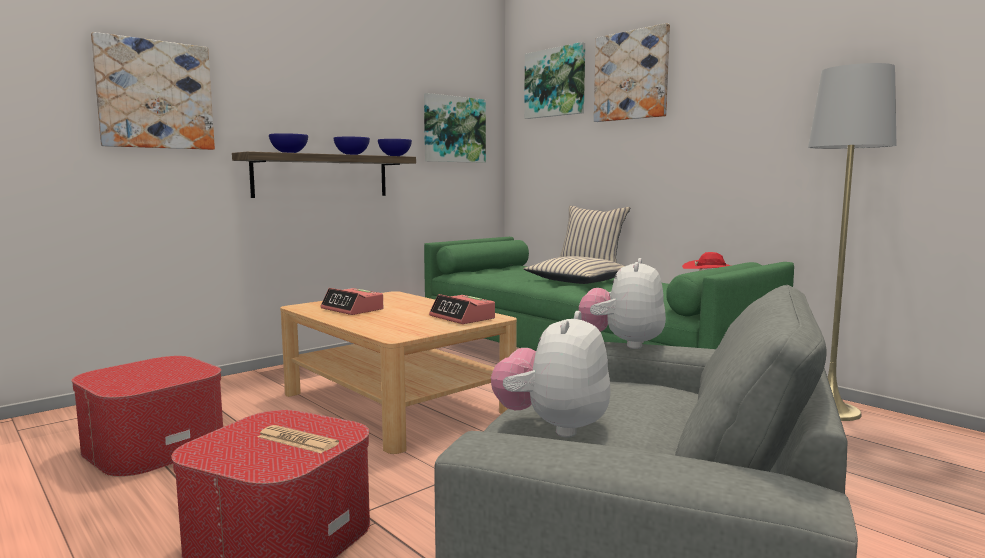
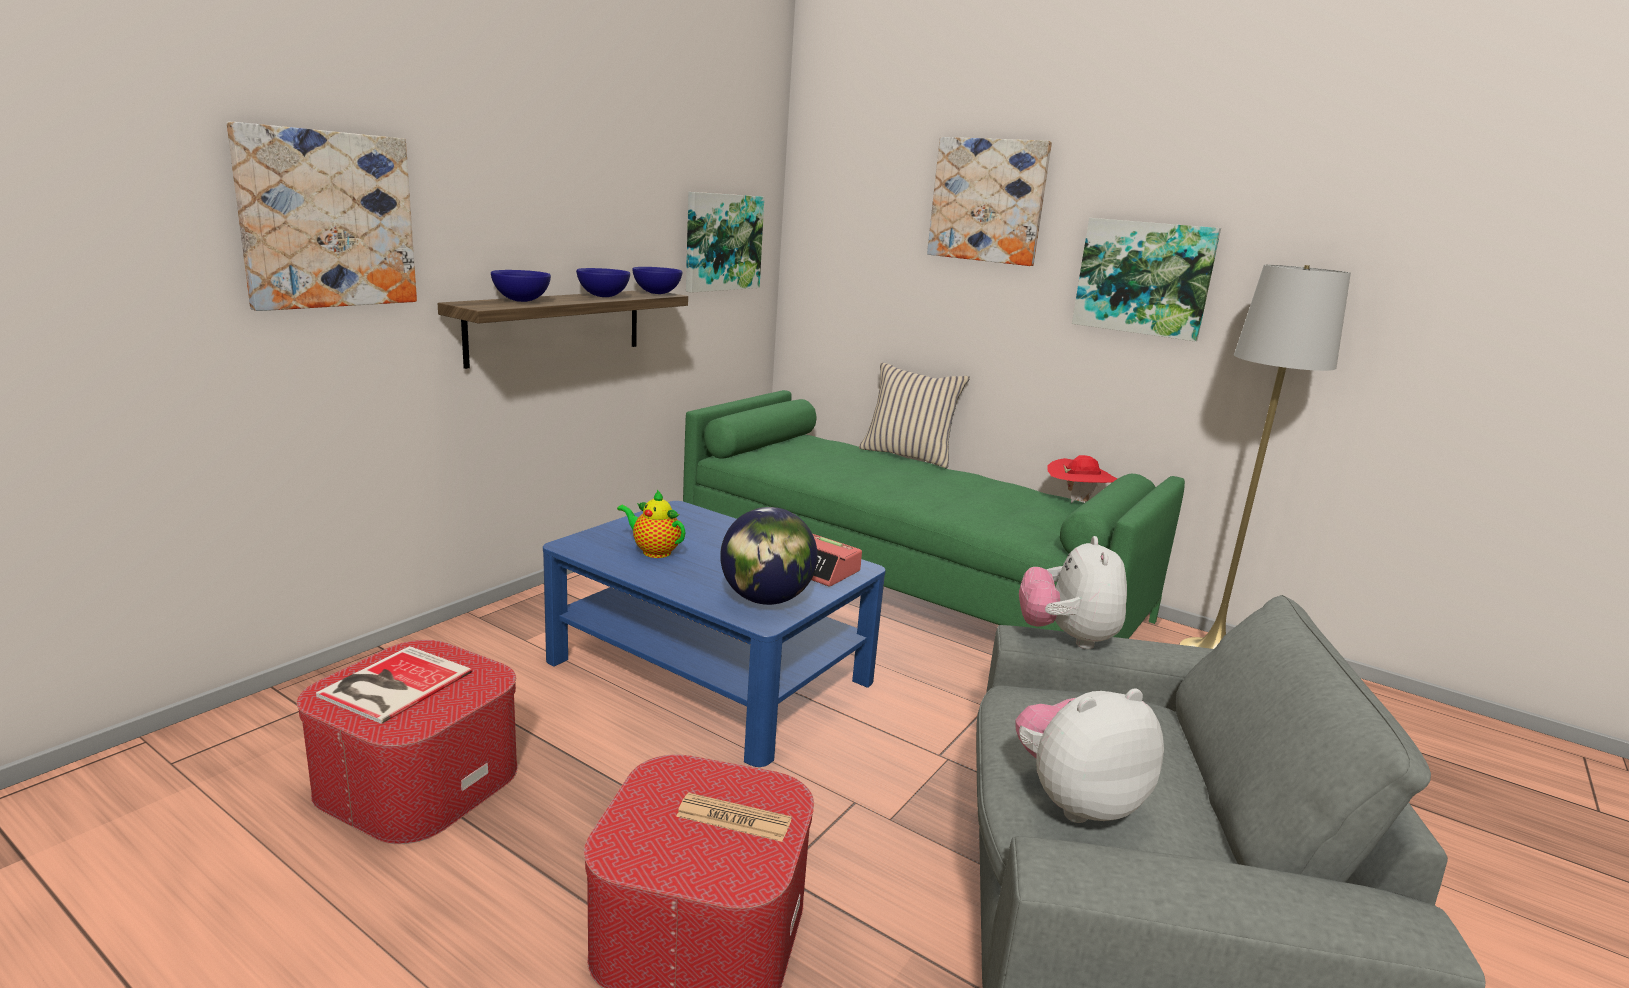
camera: 15 degrees left, 10 degrees up
beige coffee table [280,291,517,454] -> blue coffee table [543,501,886,767]
alarm clock [321,288,383,315] -> teapot [617,490,686,558]
plush toy [491,311,611,438] -> plush toy turned 60 degrees clockwise [1015,688,1164,823]
picture [524,42,585,119] -> picture moved to [1072,218,1221,342]
beige pillow [524,256,625,284] -> none
none -> book [316,646,472,724]
none -> globe [720,507,818,605]

